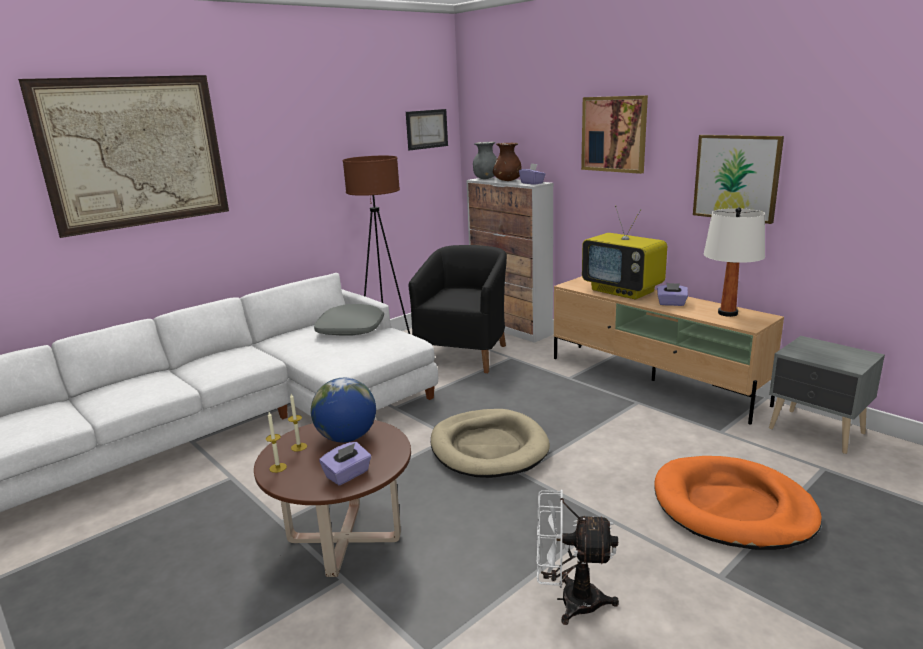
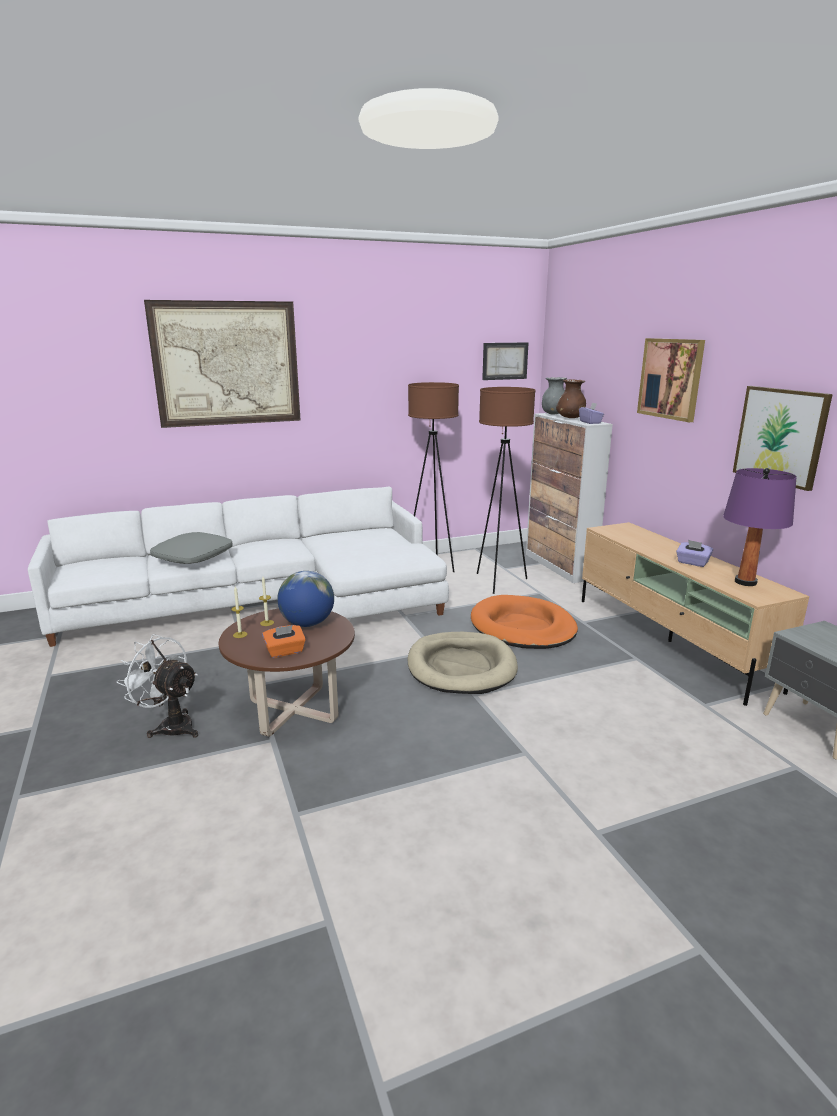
camera: 20 degrees right, 0 degrees up
grey pillow [314,304,384,336] -> grey pillow moved to [150,532,233,564]
purple tissue box [319,442,371,485] -> orange tissue box [262,625,306,658]
black armchair [409,245,507,373] -> brown floor lamp [477,387,536,594]
white fan [536,489,619,625] -> white fan moved to [117,634,198,738]
television [582,205,667,300] -> none
orange dog bed [654,456,822,550] -> orange dog bed moved to [471,595,578,649]
white table lamp [704,207,765,317] -> purple table lamp [723,468,797,586]

